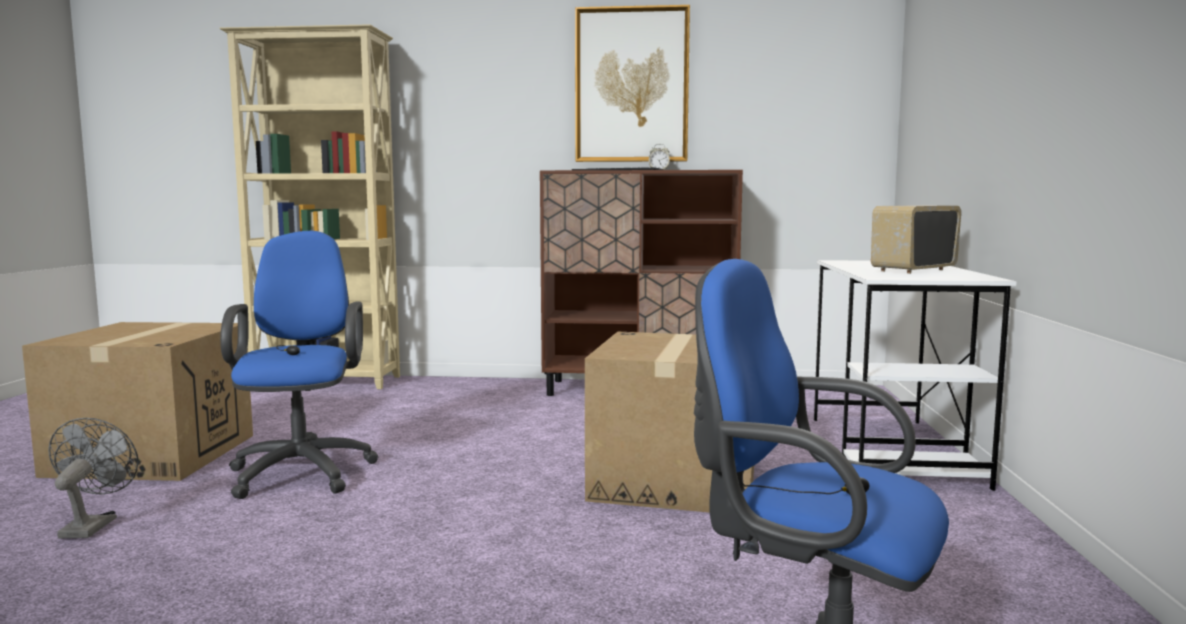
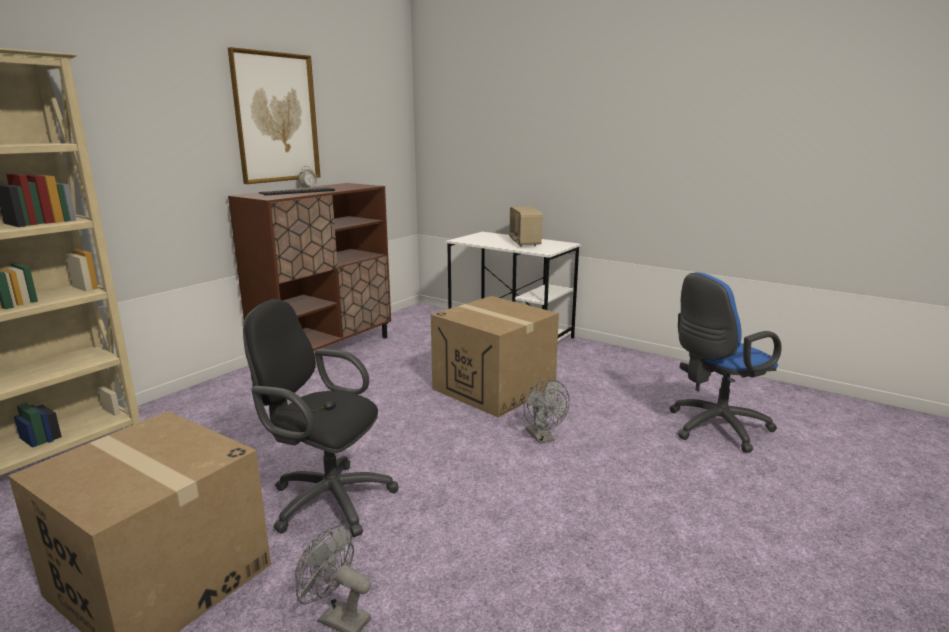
camera: 60 degrees left, 10 degrees up
blue office chair [220,231,379,499] -> black office chair [243,299,399,537]
none -> grey fan [524,379,570,444]

